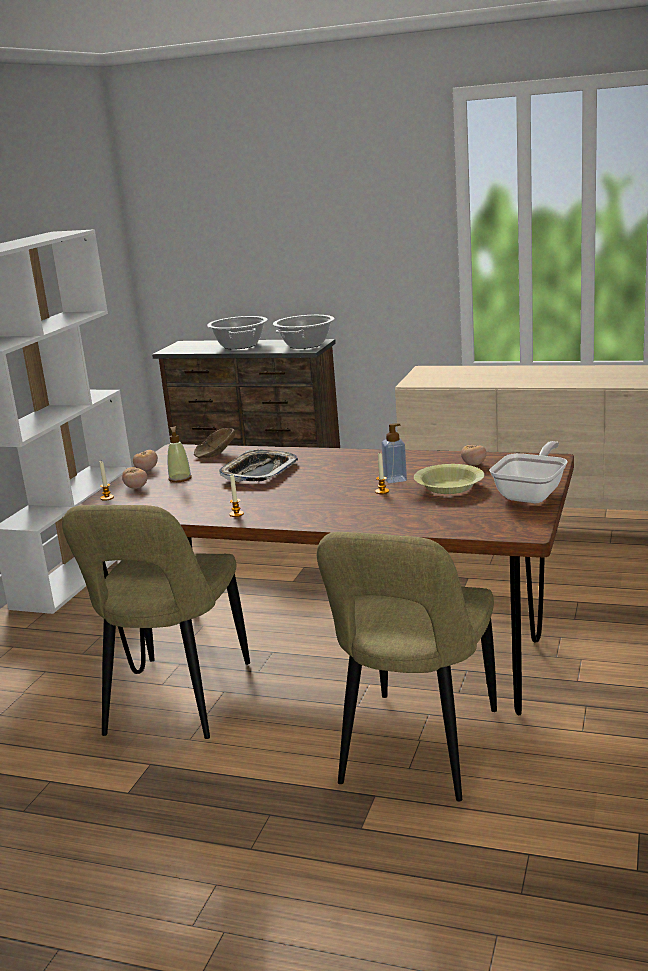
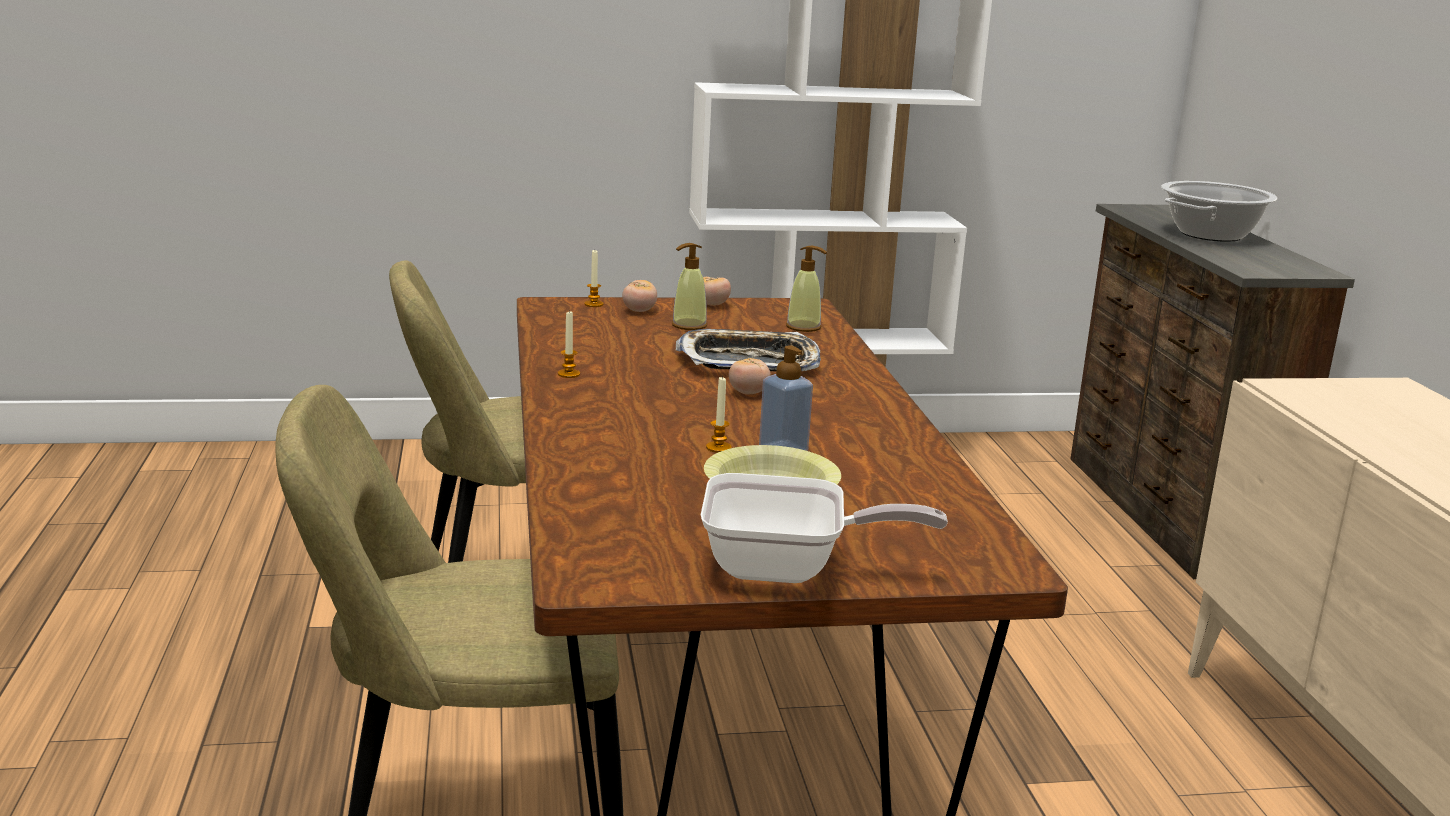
camera: 60 degrees right, 0 degrees up
brown bowl [194,428,235,459] -> soap dispenser [786,246,827,332]
cooking pot [273,315,335,349] -> none
tomato [461,445,487,465] -> tomato moved to [729,358,771,395]

